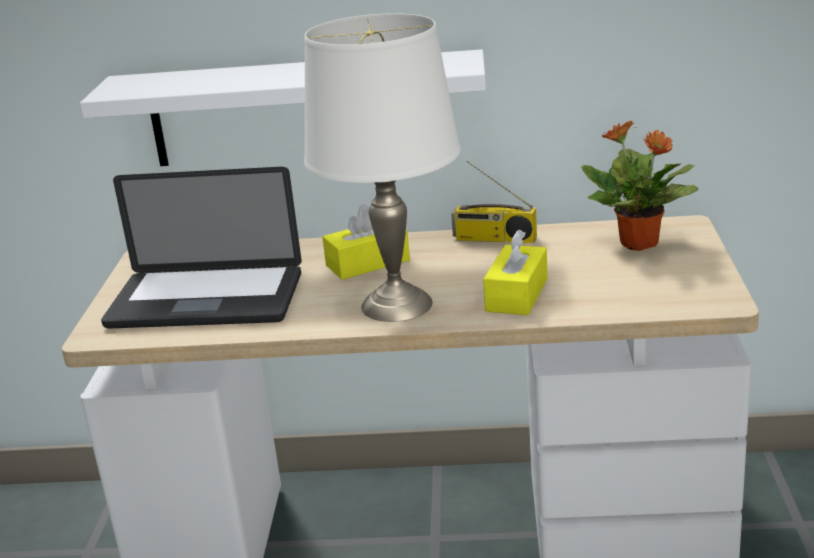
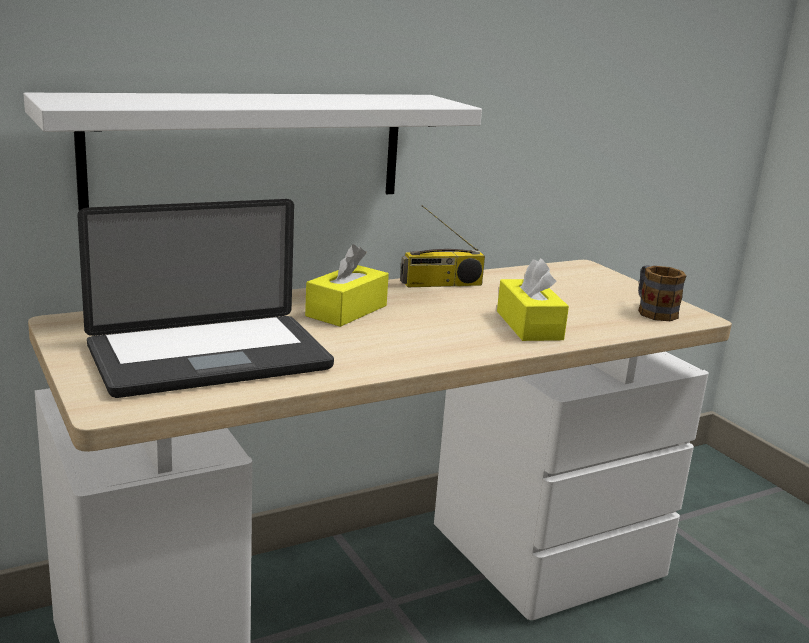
camera: 35 degrees left, 5 degrees down
white table lamp [304,13,461,322] -> none
potted plant [581,120,699,251] -> none
none -> mug [638,265,686,321]

